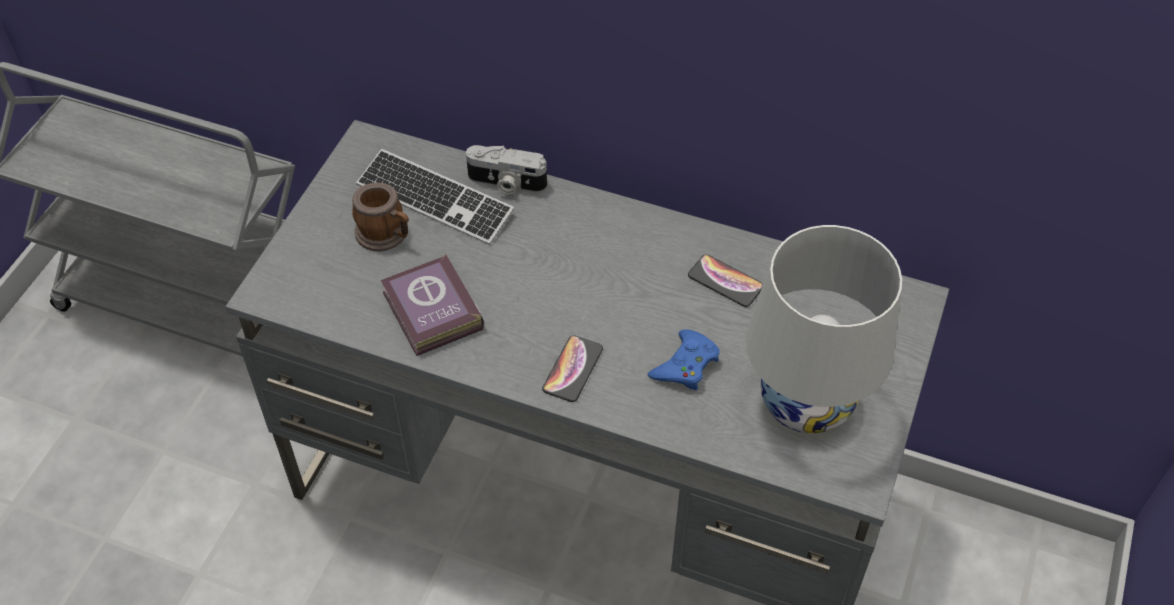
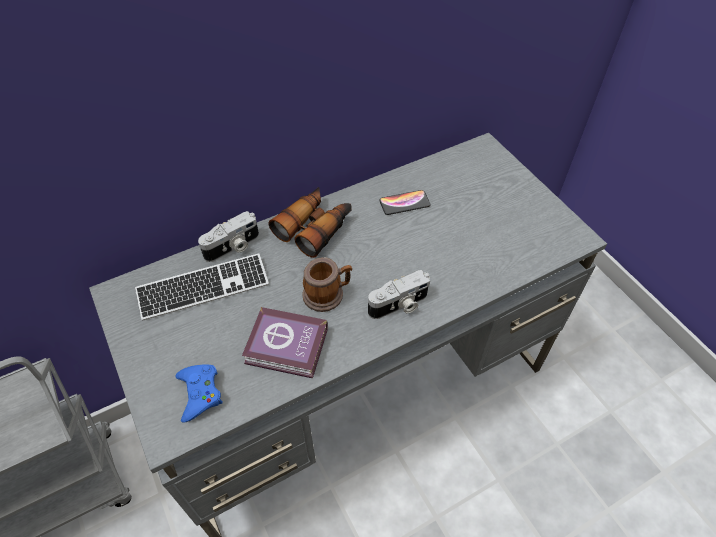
camera: 50 degrees left, 0 degrees up
mug [352,183,409,252] -> mug moved to [302,257,352,312]
phone [542,335,603,402] -> camera [368,270,430,319]
blue game controller [648,330,720,391] -> blue game controller moved to [175,364,223,423]
white table lamp [746,225,902,433] -> none
none -> binoculars [269,187,351,258]

